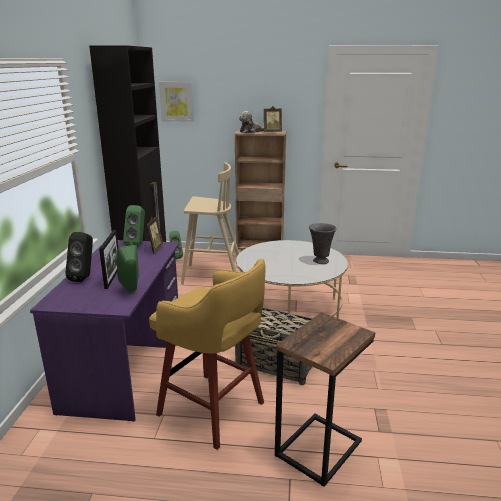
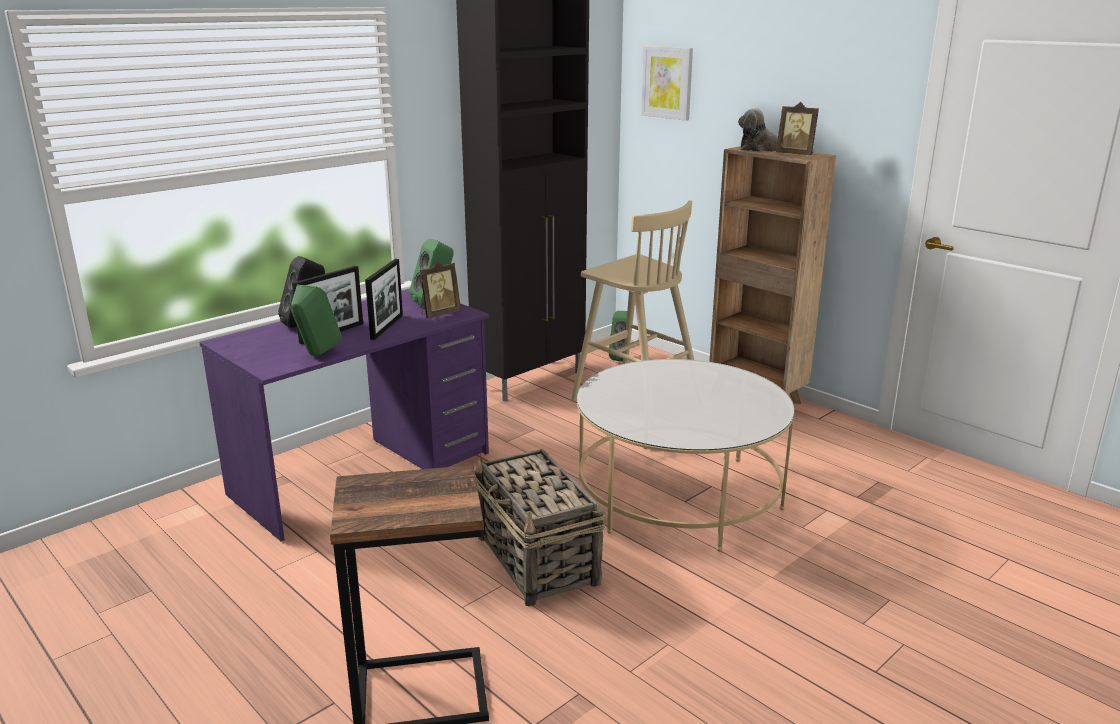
camera: 40 degrees right, 0 degrees up
yellow stool [149,259,266,450] -> none
grey vase [309,223,337,264] -> none
none -> picture frame [365,259,403,340]

